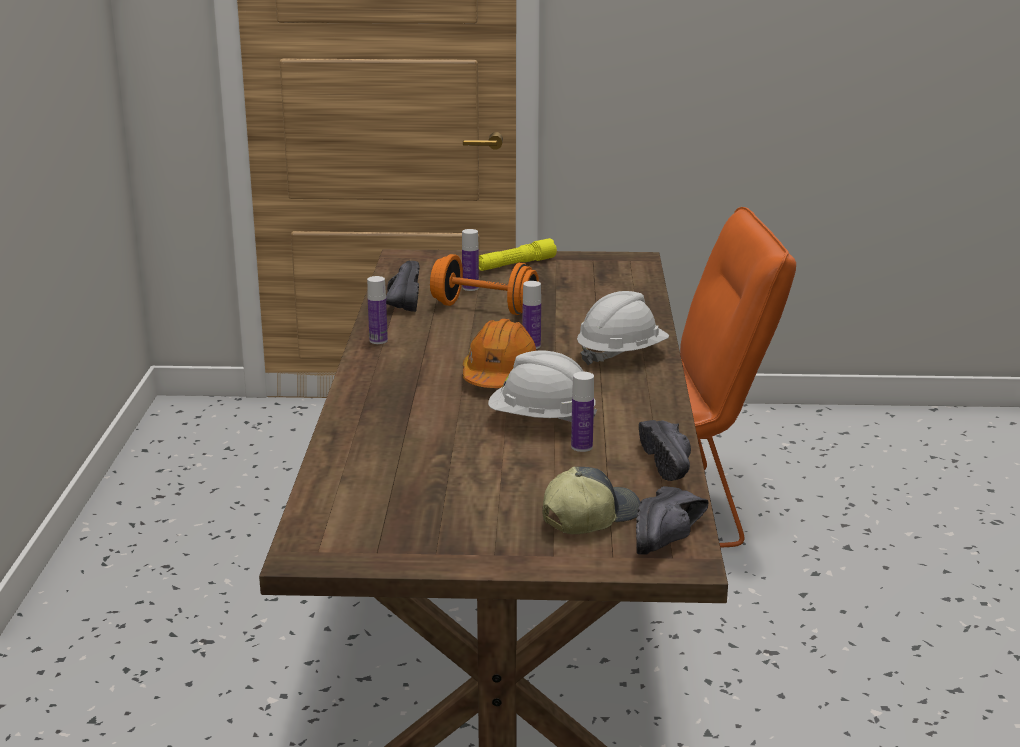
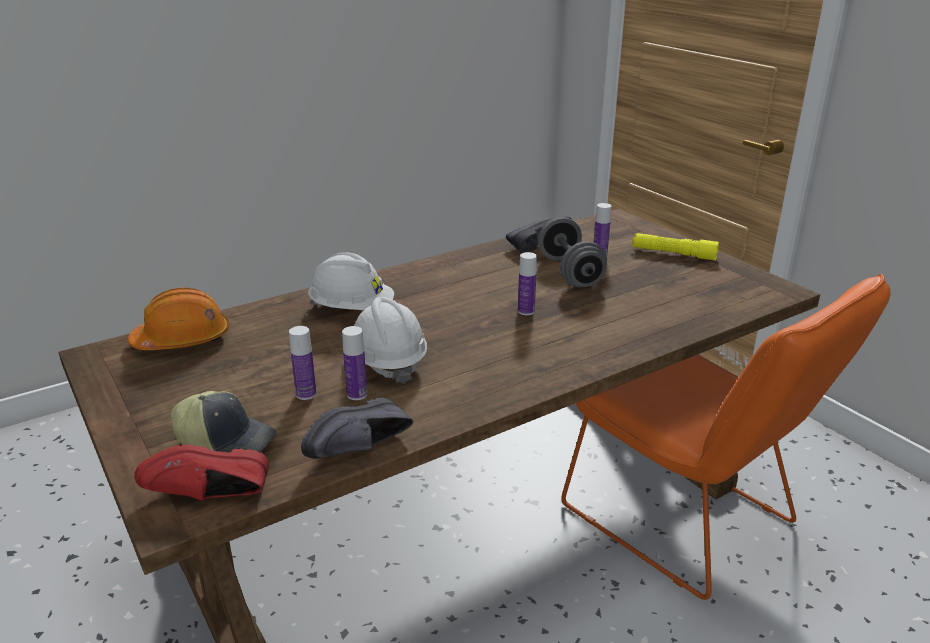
camera: 55 degrees right, 5 degrees up
bottle [367,276,388,344] -> bottle moved to [289,326,316,400]
orange dumbbell [430,254,539,315] -> grey dumbbell [538,217,607,287]
orange hard hat [463,319,536,388] -> orange hard hat moved to [128,287,229,350]
white hard hat [577,291,669,366] -> white hard hat moved to [308,252,394,310]
black shoe [636,486,709,555] -> red shoe [134,444,269,501]

